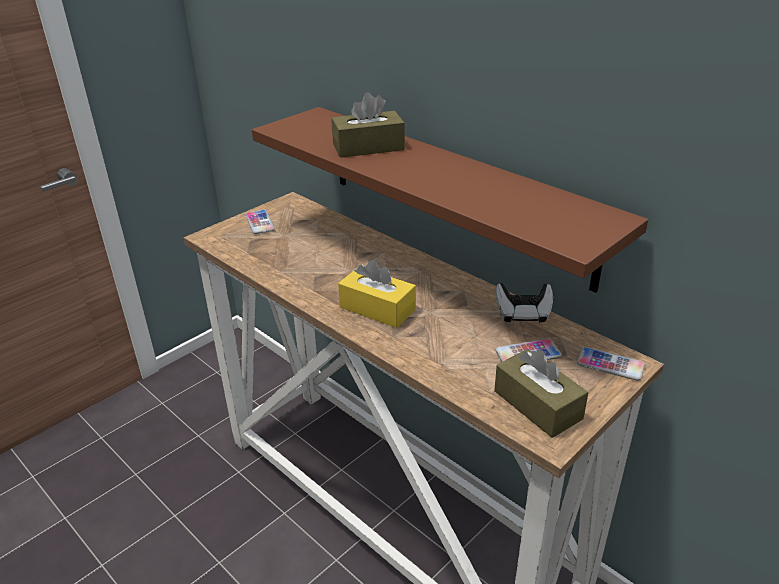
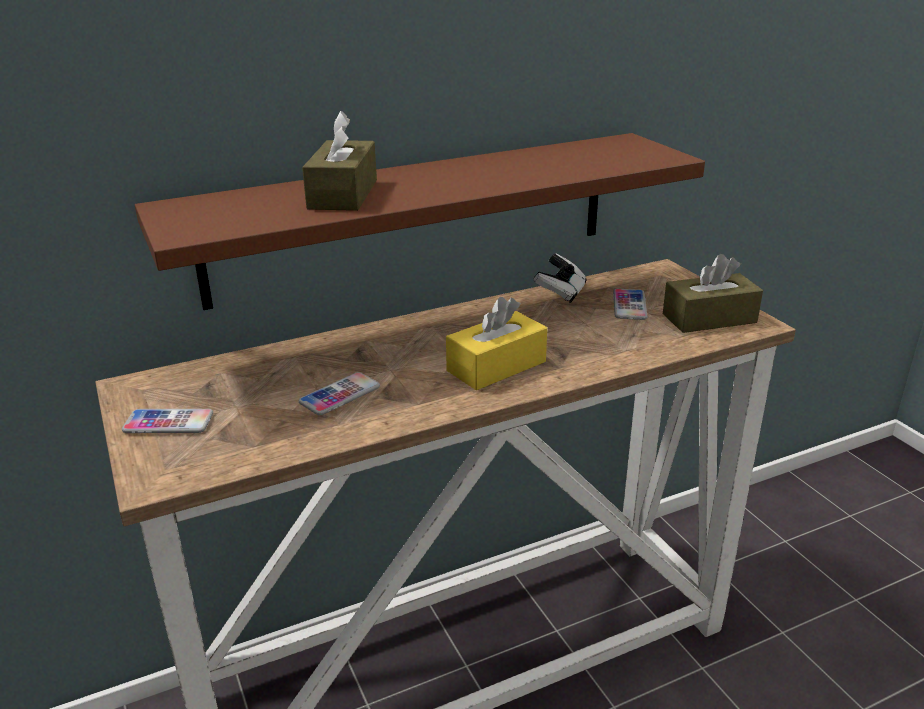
camera: 70 degrees left, 5 degrees down
phone [577,347,645,381] -> phone moved to [299,372,380,415]

